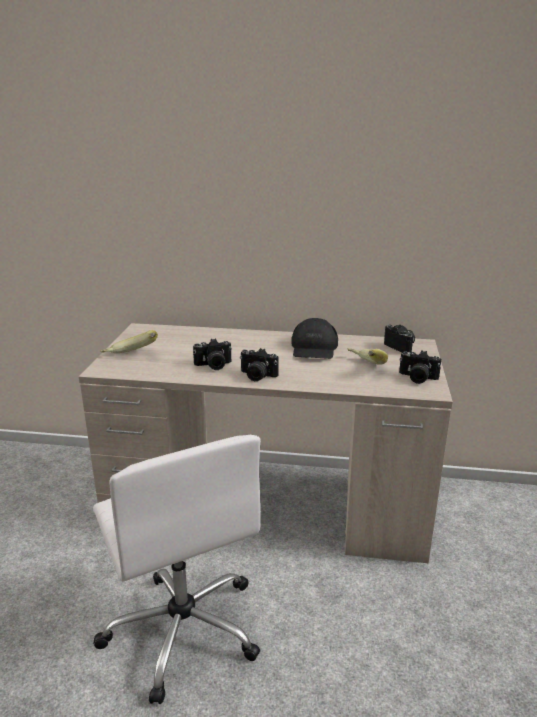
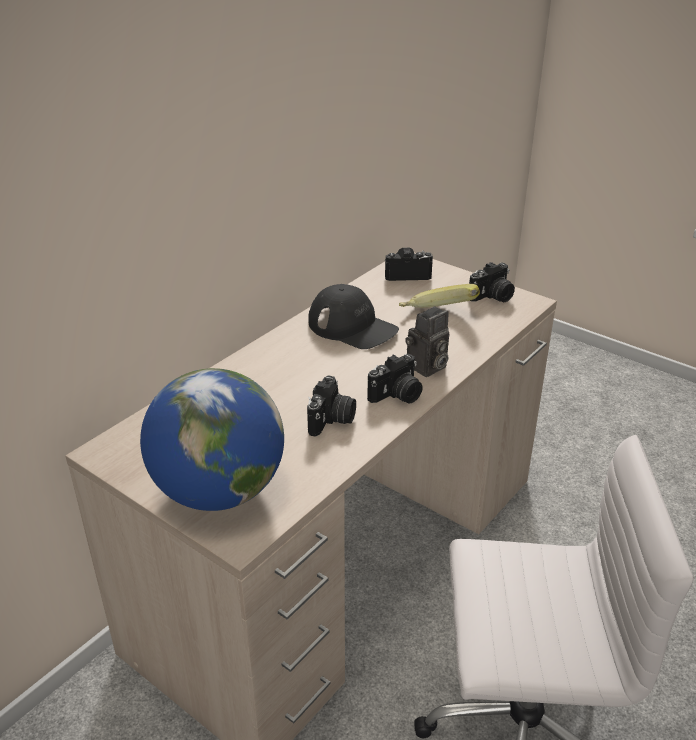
camera: 60 degrees left, 10 degrees up
banana [100,330,158,353] -> globe [140,368,284,511]
none -> camera [405,306,449,377]

